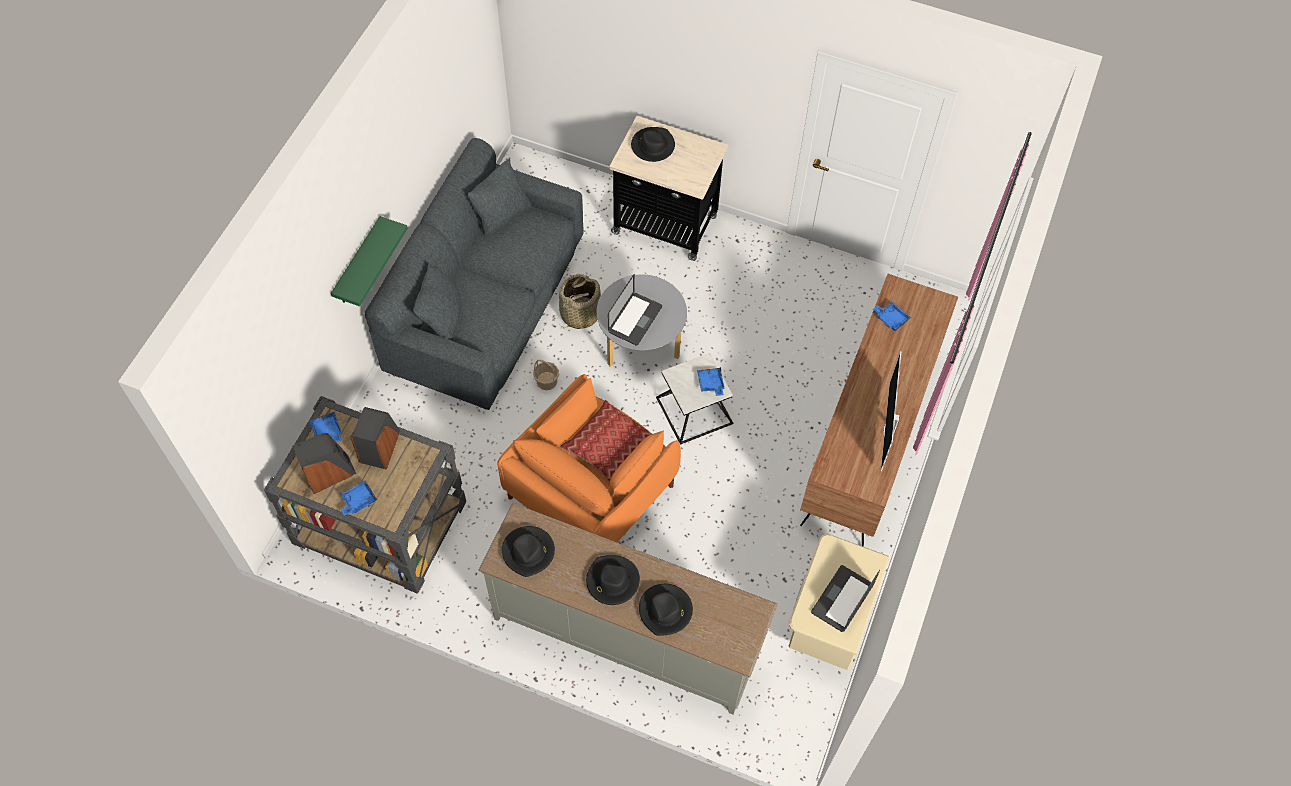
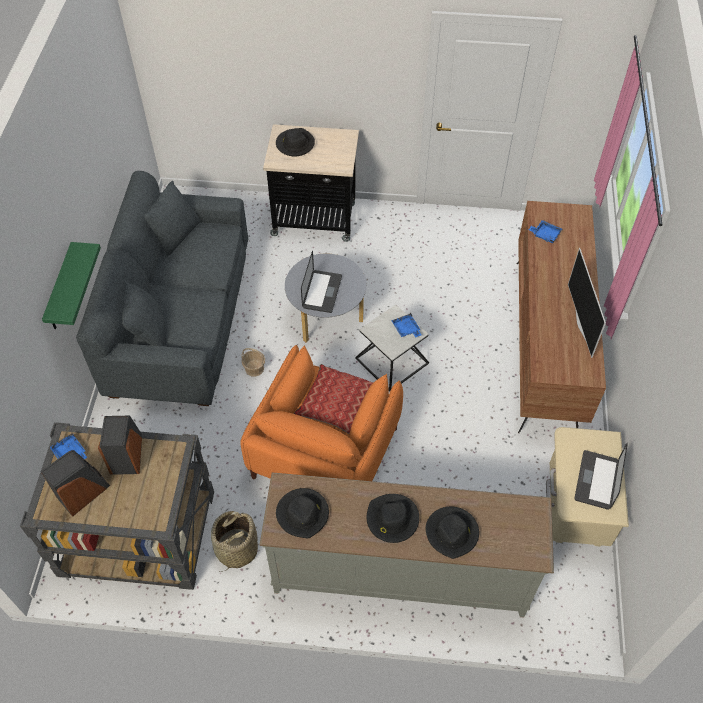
camera: 15 degrees left, 5 degrees down
blue tray [340,481,377,516] -> none
basket [559,274,601,329] -> basket moved to [211,511,258,572]

